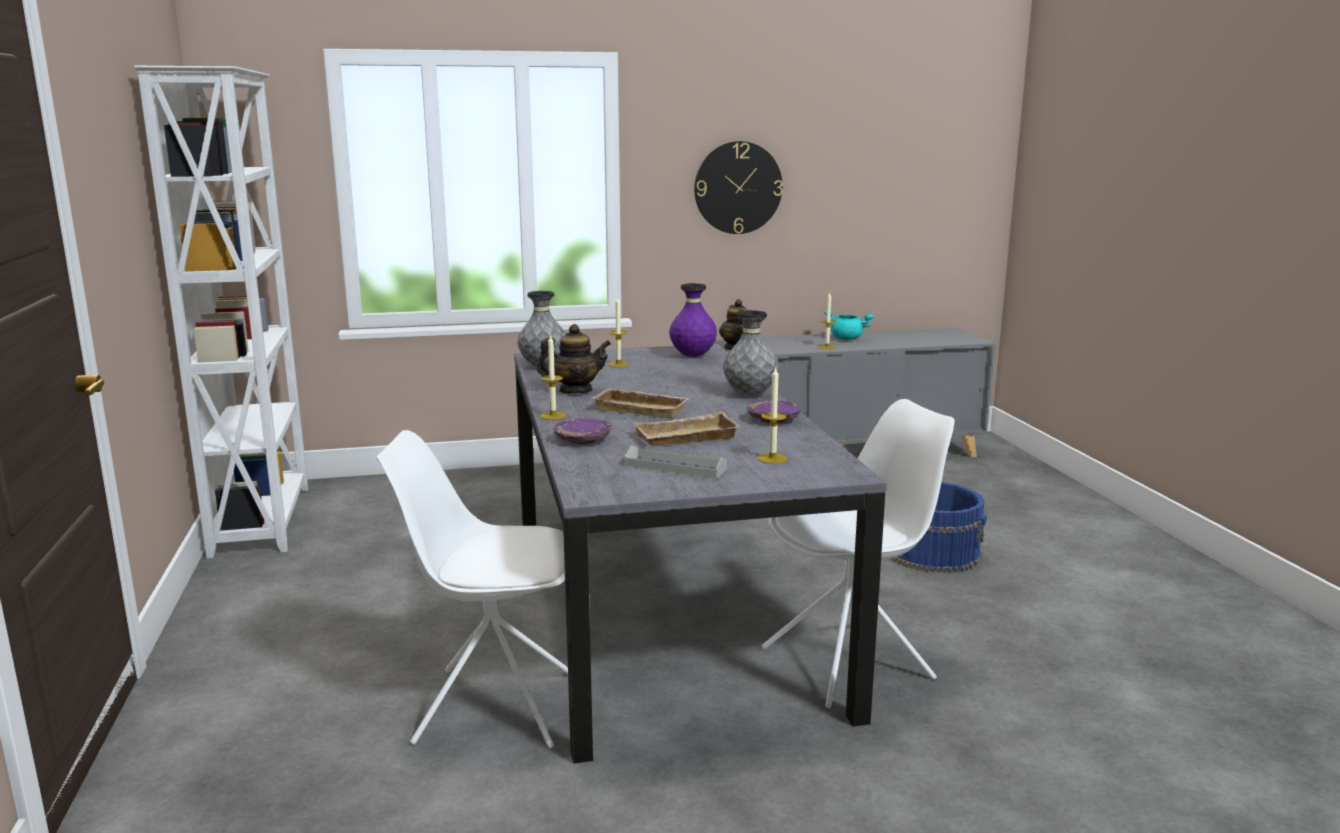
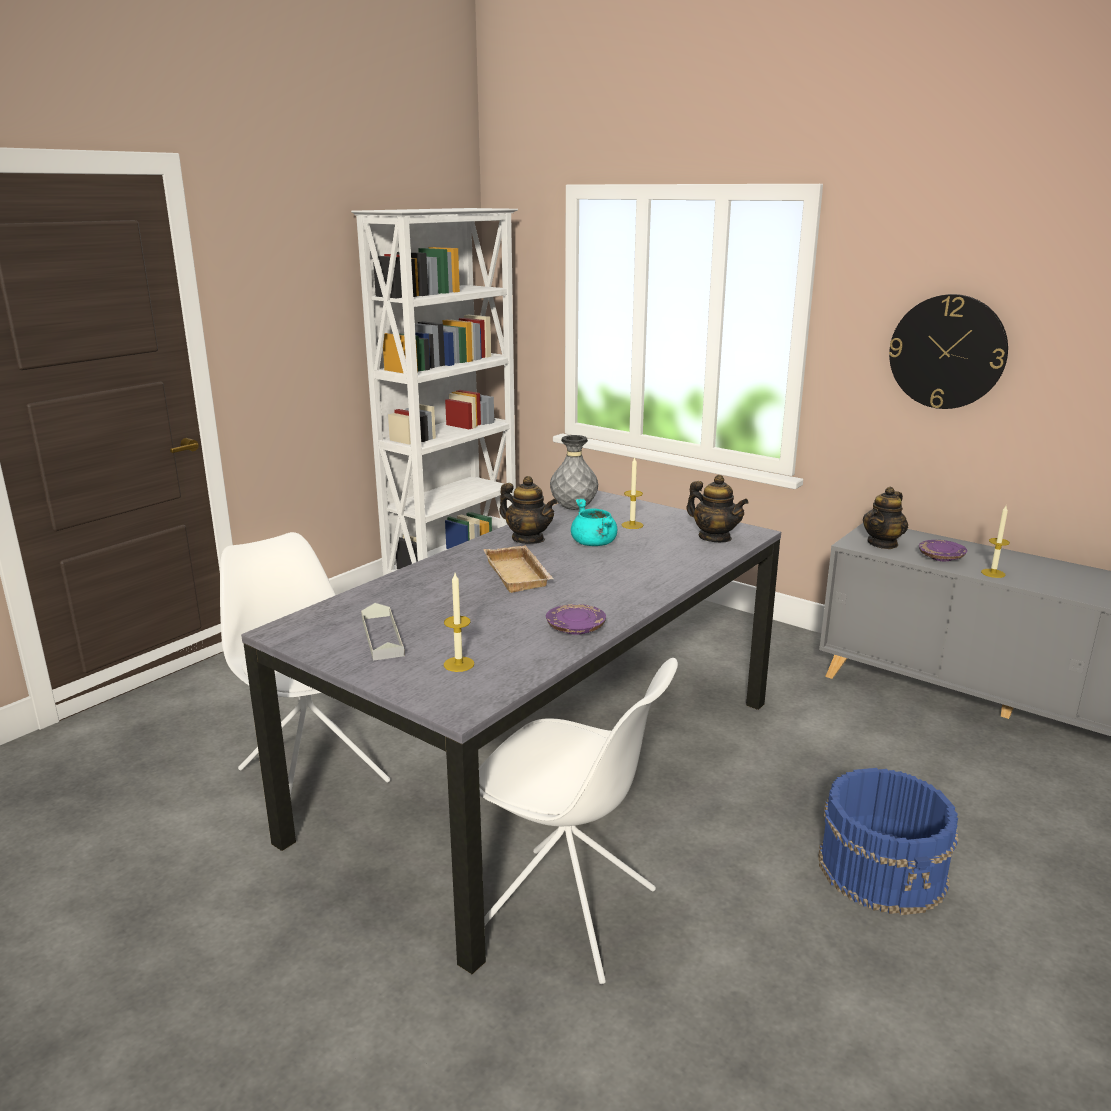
camera: 50 degrees right, 5 degrees up
candle [541,334,566,420] -> none
purple plate [554,418,612,444] -> purple plate moved to [919,540,967,561]
beige tray [634,411,741,445] -> none
purple vase [669,283,717,357] -> teapot [687,475,749,542]
grey vase [723,310,779,396] -> none
turquoise cooking pot [824,311,873,340] -> turquoise cooking pot moved to [571,498,617,546]

